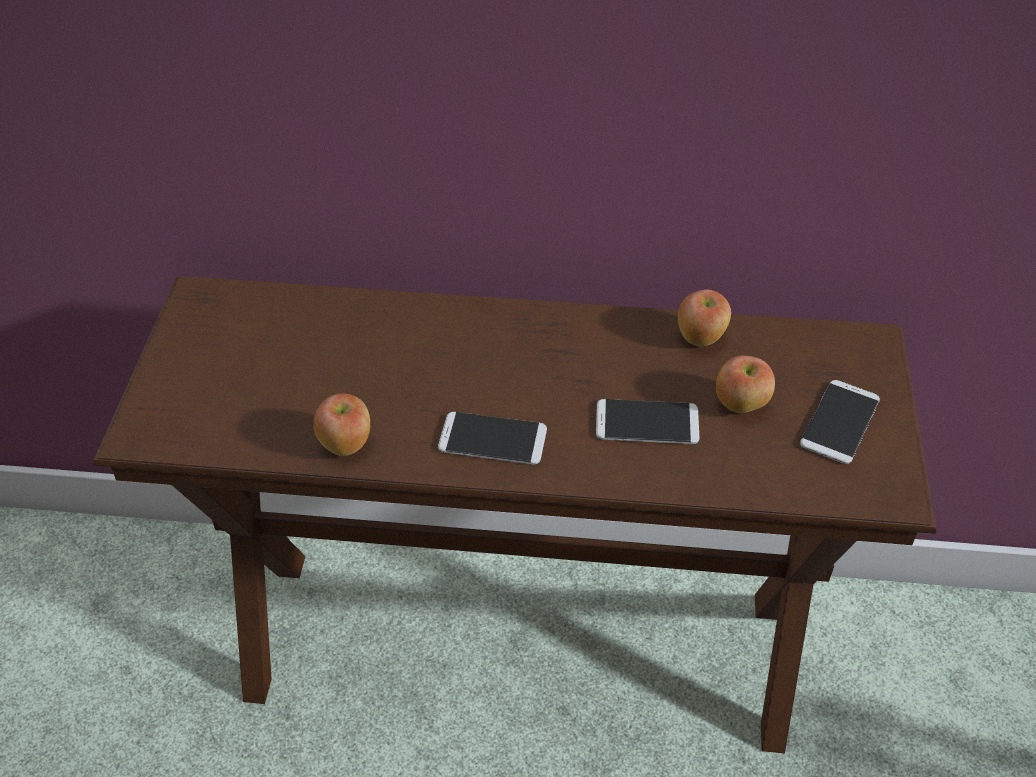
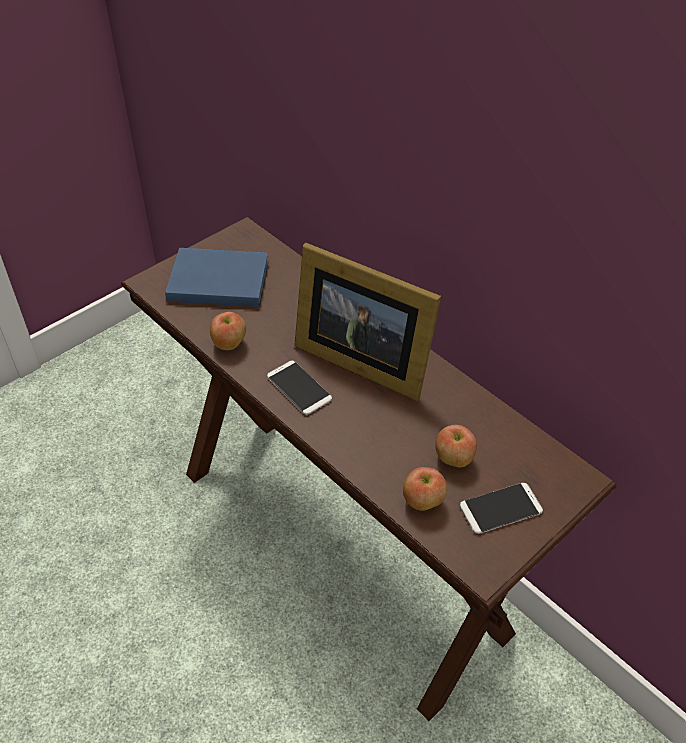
camera: 40 degrees right, 0 degrees up
phone [596,399,699,444] -> none
apple [678,290,731,346] -> apple moved to [403,467,447,511]
none -> blue book [165,248,269,307]
none -> picture frame [294,243,441,401]

